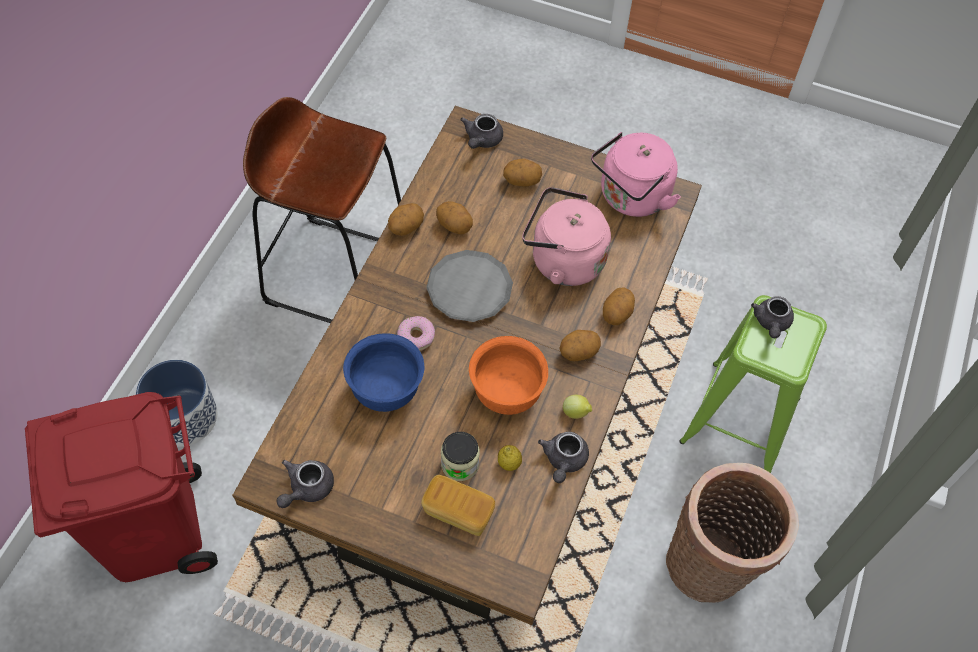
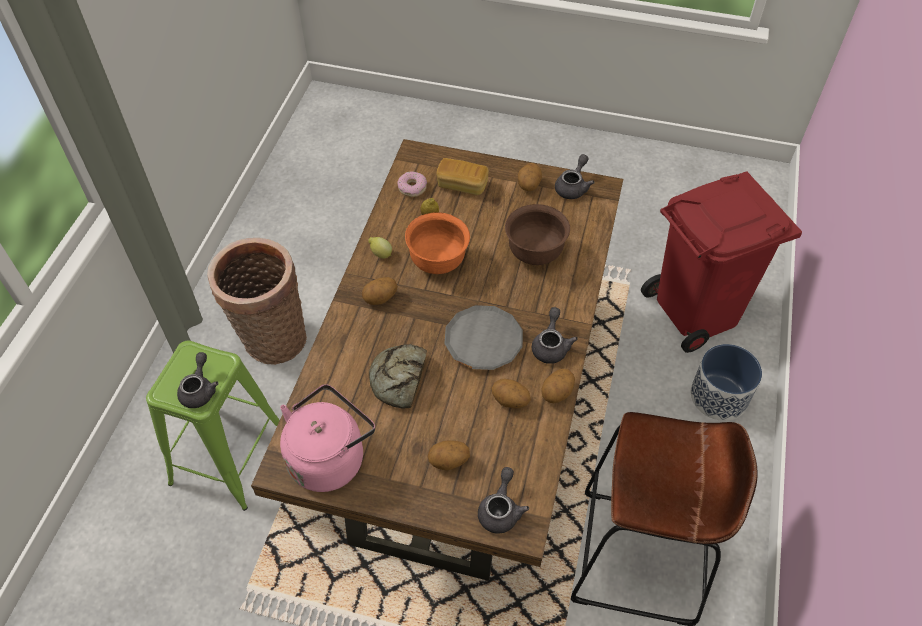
camera: 175 degrees right, 5 degrees down
blue bowl [343,333,424,412] -> brown bowl [505,204,570,265]
donut [397,316,435,351] -> donut moved to [397,171,427,197]
jar [441,432,480,481] -> none
pink kettle [522,187,611,286] -> bread [369,344,427,409]
grey teapot [538,432,589,483] -> grey teapot moved to [532,307,578,364]
potato [603,287,635,325] -> potato moved to [518,163,542,191]

